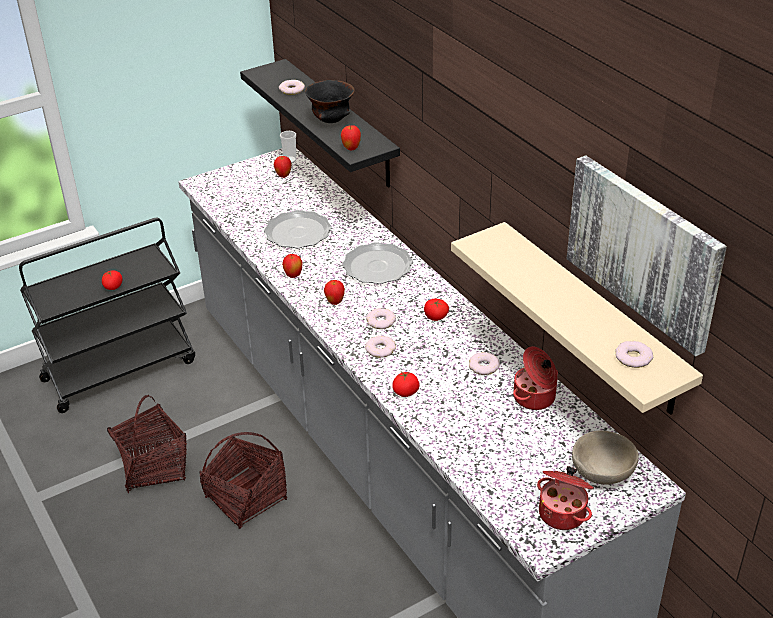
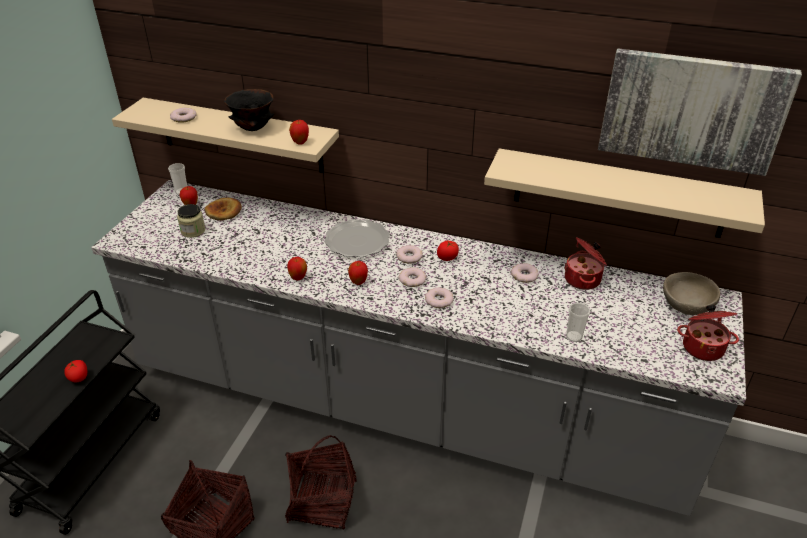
camera: 40 degrees left, 0 degrees up
black shelf [240,59,400,188] -> beige shelf [112,98,339,173]
plate [264,210,332,248] -> none
tomato [392,372,420,397] -> none
donut [615,341,653,368] -> donut moved to [396,245,423,264]
none -> jar [177,204,205,238]
none -> bread [205,198,242,221]
none -> cup [566,303,591,342]

